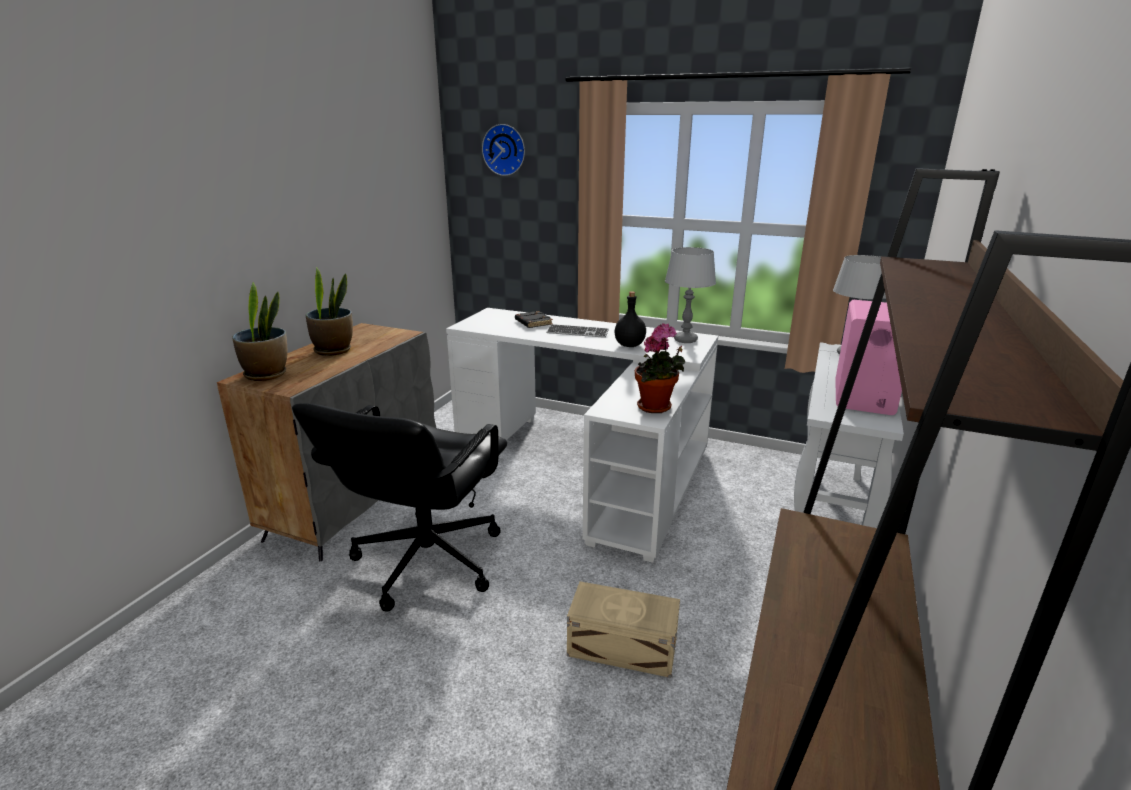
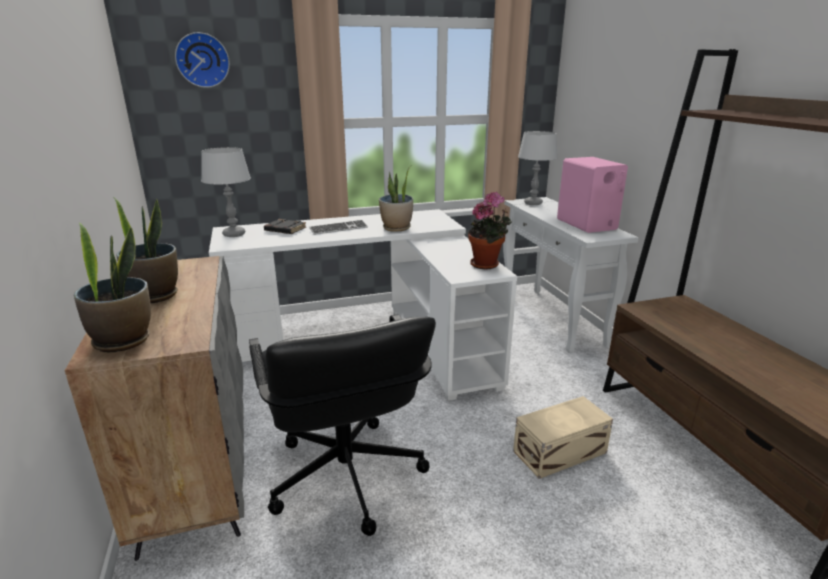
camera: 40 degrees left, 0 degrees up
black bottle [614,291,646,347] -> potted plant [379,165,413,232]
grey table lamp [665,247,716,343] -> grey table lamp moved to [201,147,251,237]

